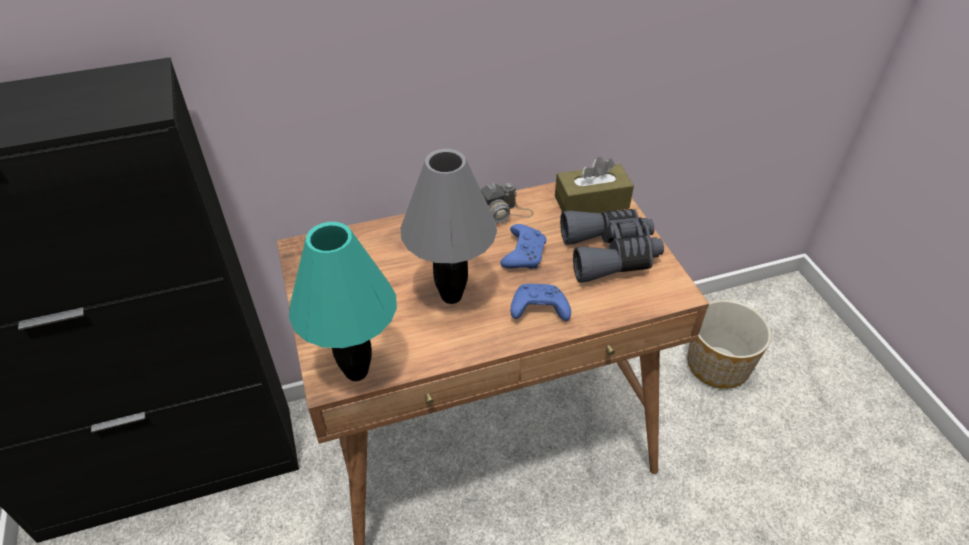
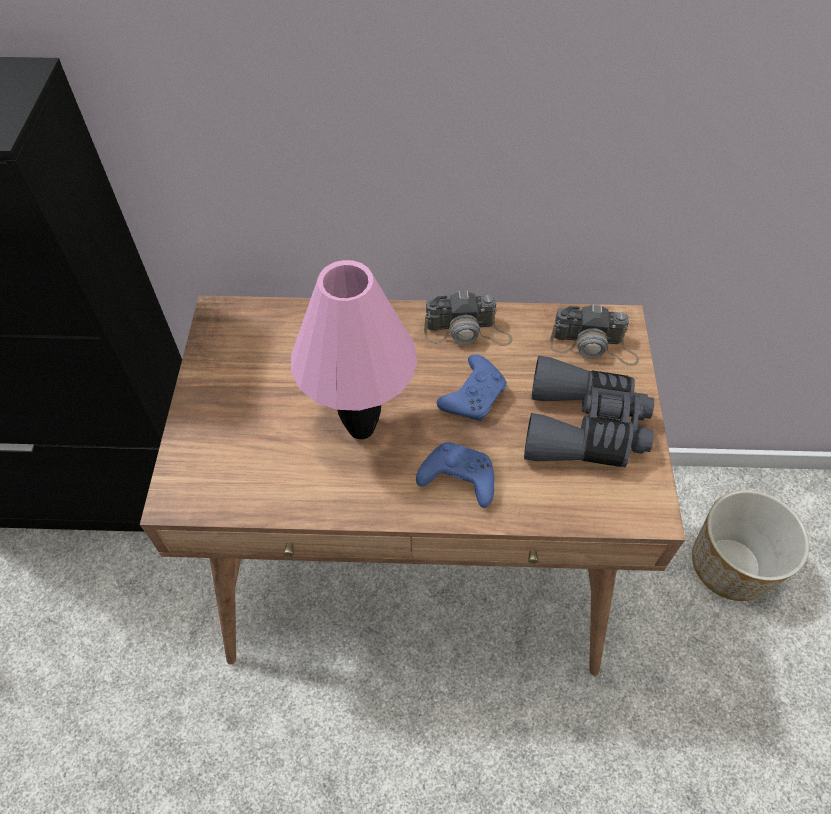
camera: 20 degrees right, 10 degrees up
turquoise table lamp [289,222,397,381] -> none
grey table lamp [400,149,497,304] -> pink table lamp [291,260,417,439]
brown tissue box [555,157,634,213] -> camera [550,304,639,366]

